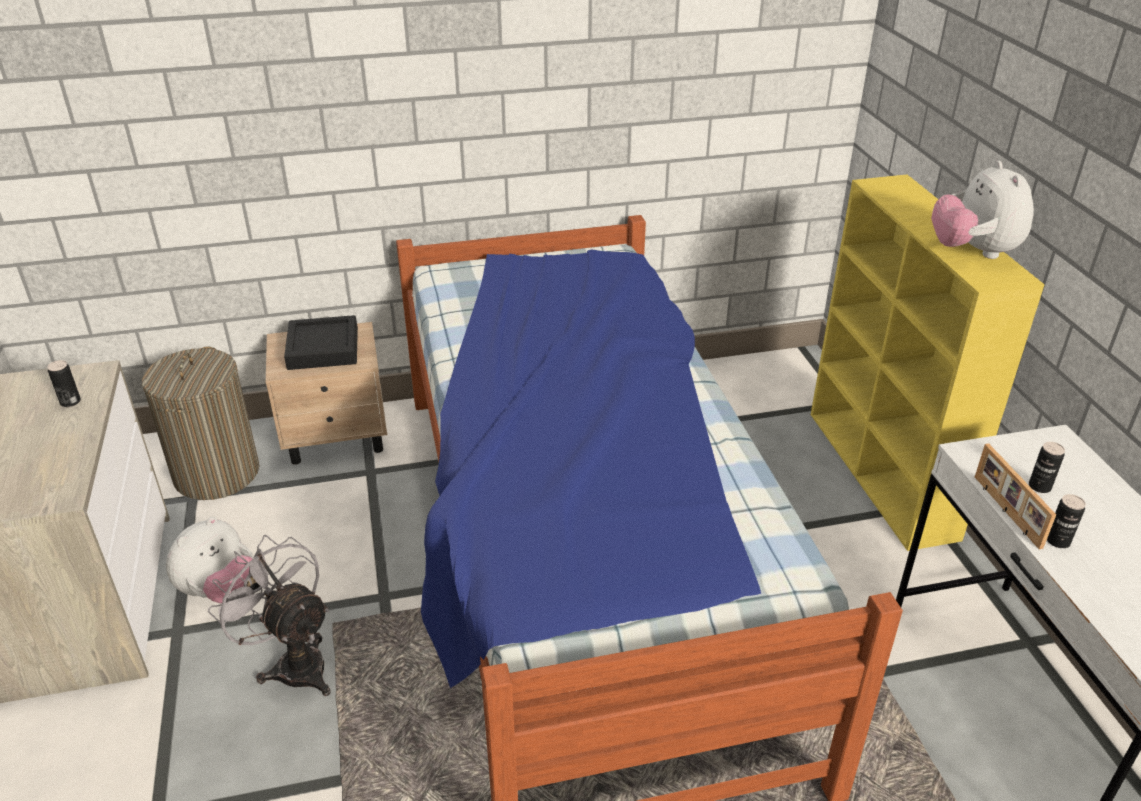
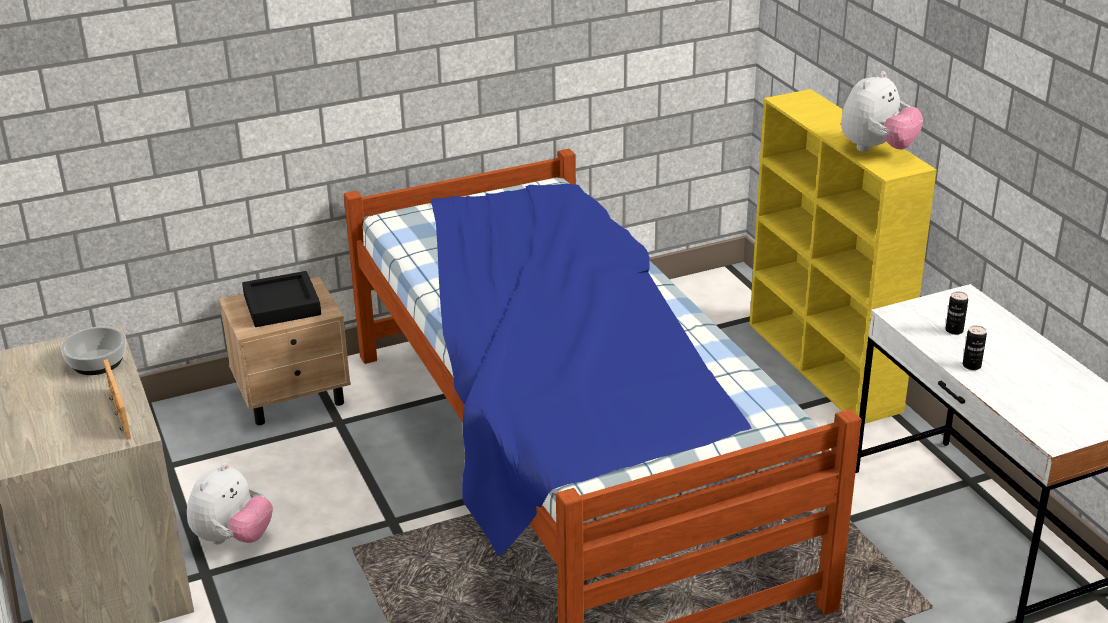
camera: 10 degrees left, 5 degrees down
can [47,360,81,407] -> bowl [61,327,126,375]
laundry basket [142,346,259,500] -> none
grey fan [208,535,331,696] -> none
plush toy [931,161,1034,259] -> plush toy turned 120 degrees counterclockwise [841,71,923,152]
picture frame [975,443,1056,549] -> picture frame moved to [103,359,131,440]

